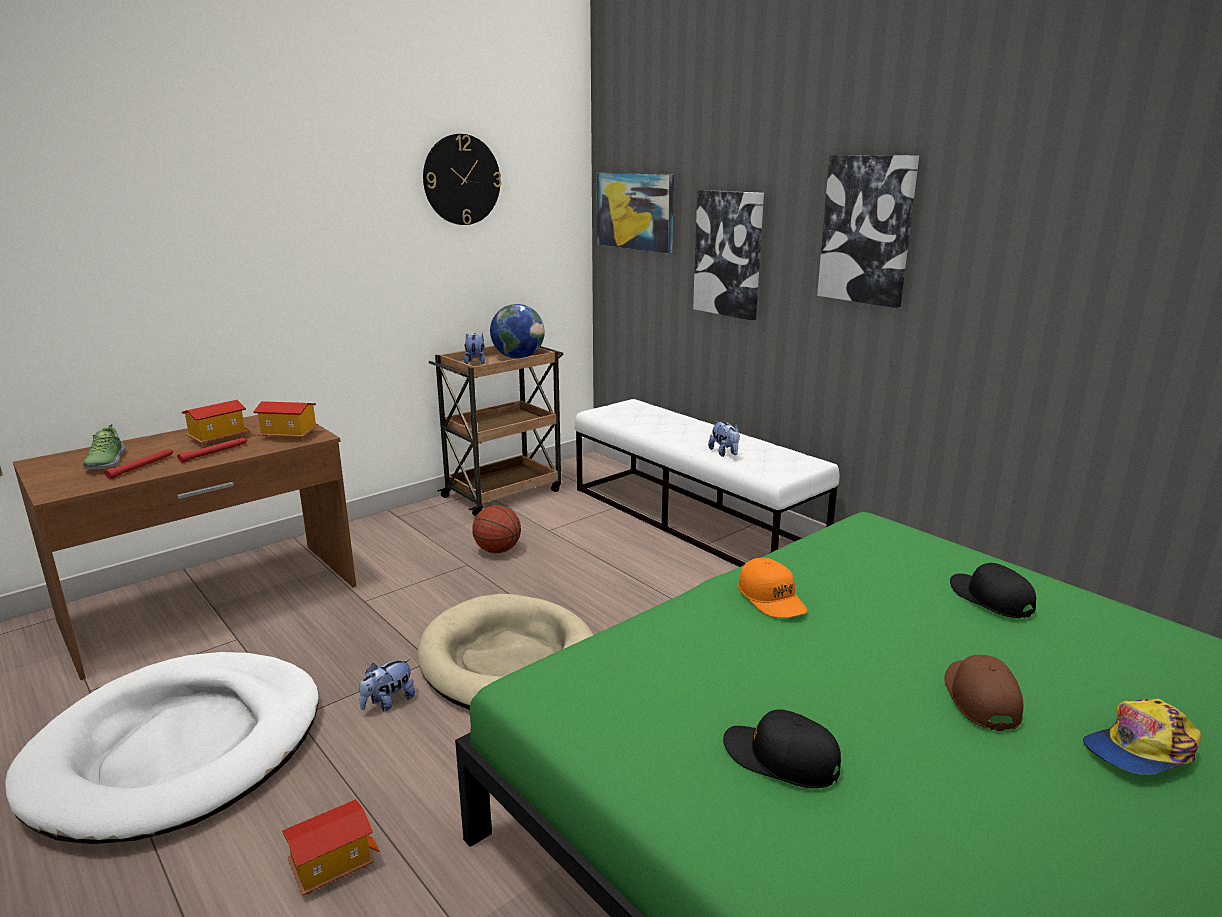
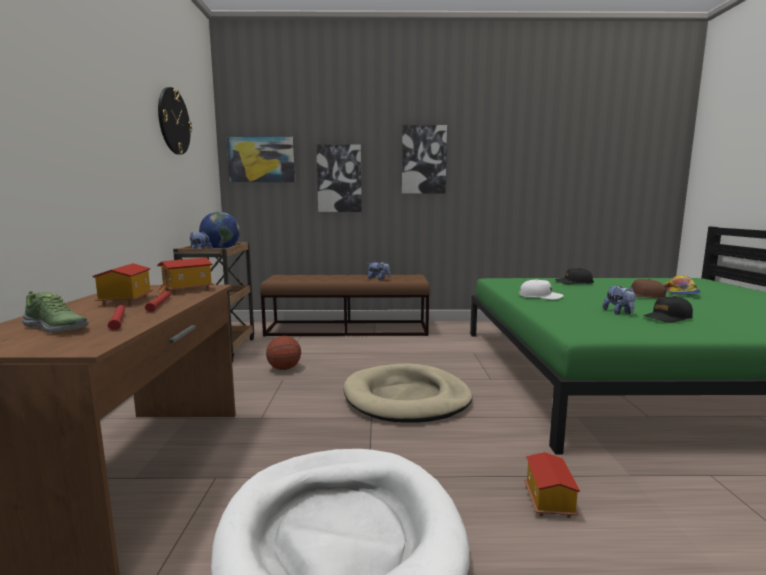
camera: 50 degrees left, 10 degrees down
plush toy [360,658,415,711] -> plush toy moved to [603,286,636,315]
white bench [575,399,839,567] -> brown bench [260,275,430,336]
orange cap [738,558,807,618] -> white cap [519,279,564,300]

